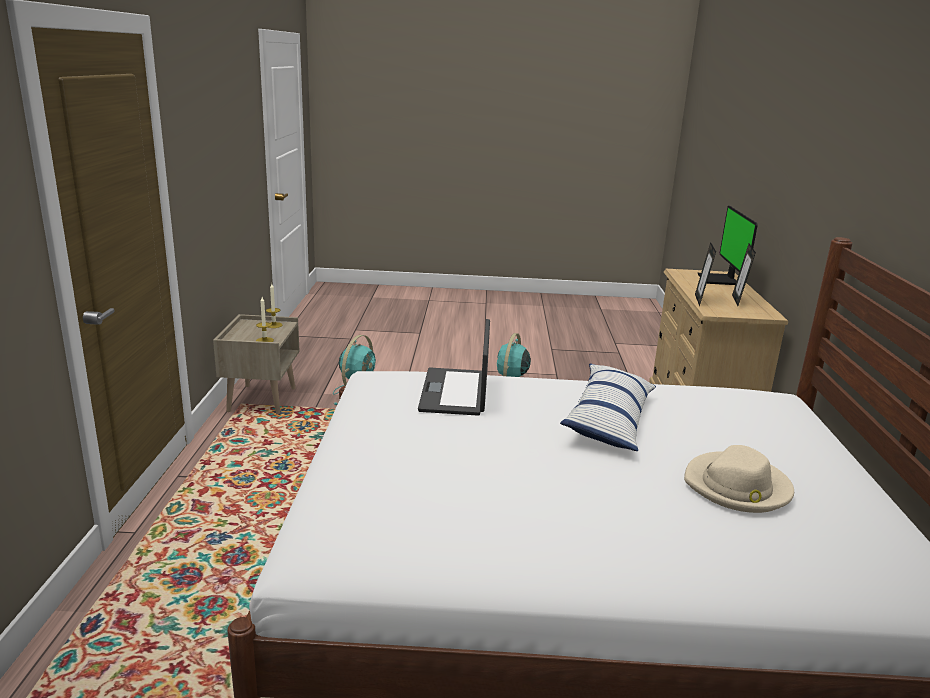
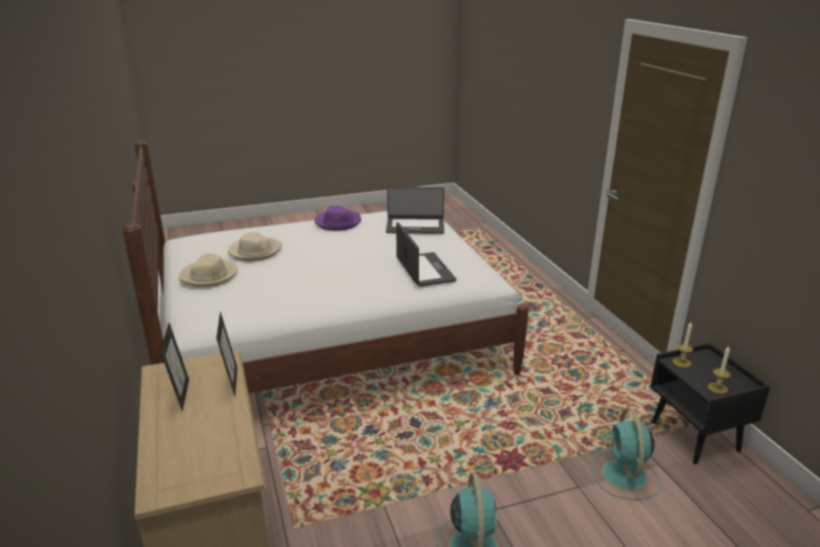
camera: 160 degrees right, 5 degrees up
beige nightstand [213,314,300,414] -> black nightstand [650,343,771,464]
pillow [560,364,656,451] -> none
monitor [697,206,758,285] -> none
none -> beige hat [178,253,237,287]
none -> purple hat [314,205,361,231]
none -> laptop [386,187,444,234]

